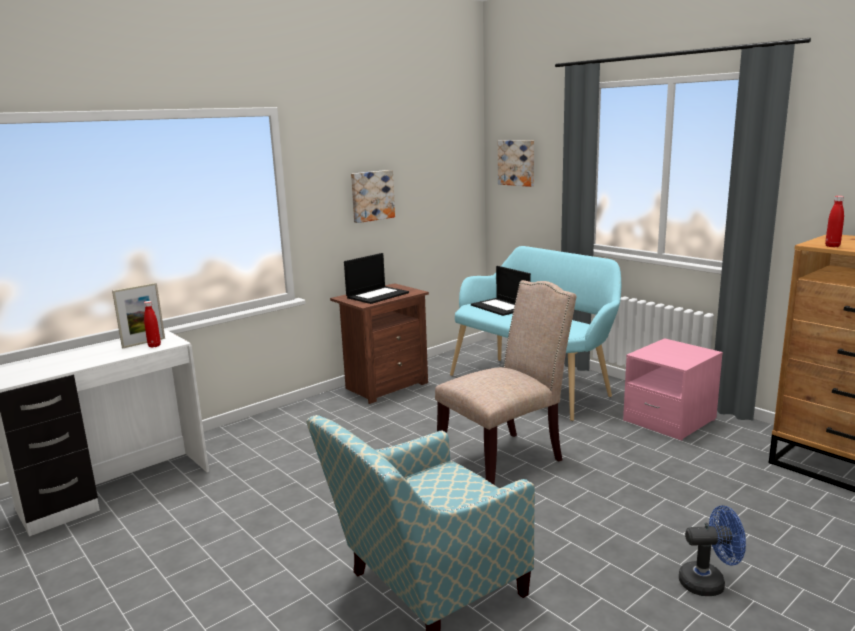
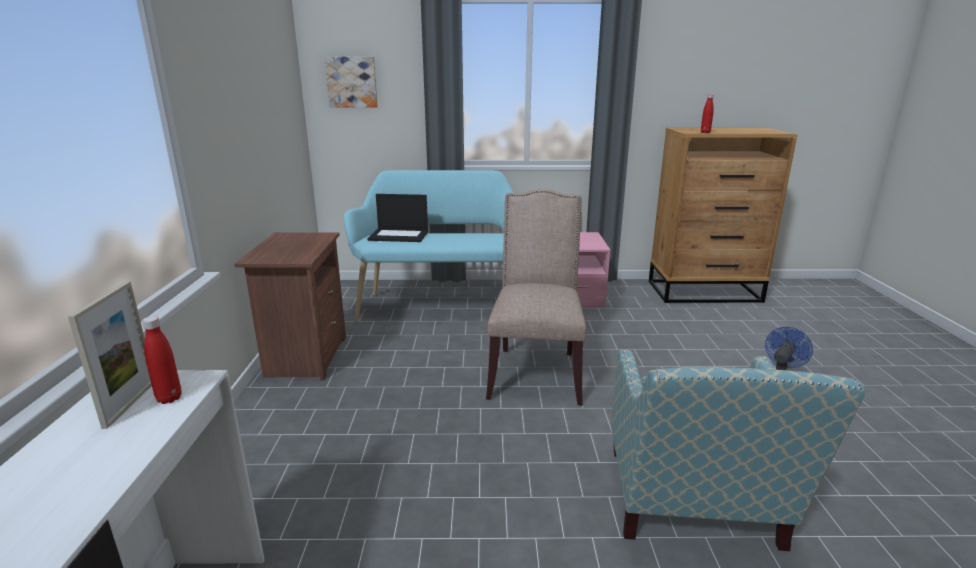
camera: 50 degrees left, 5 degrees up
laptop [344,253,409,304] -> none
picture [351,170,395,223] -> none

